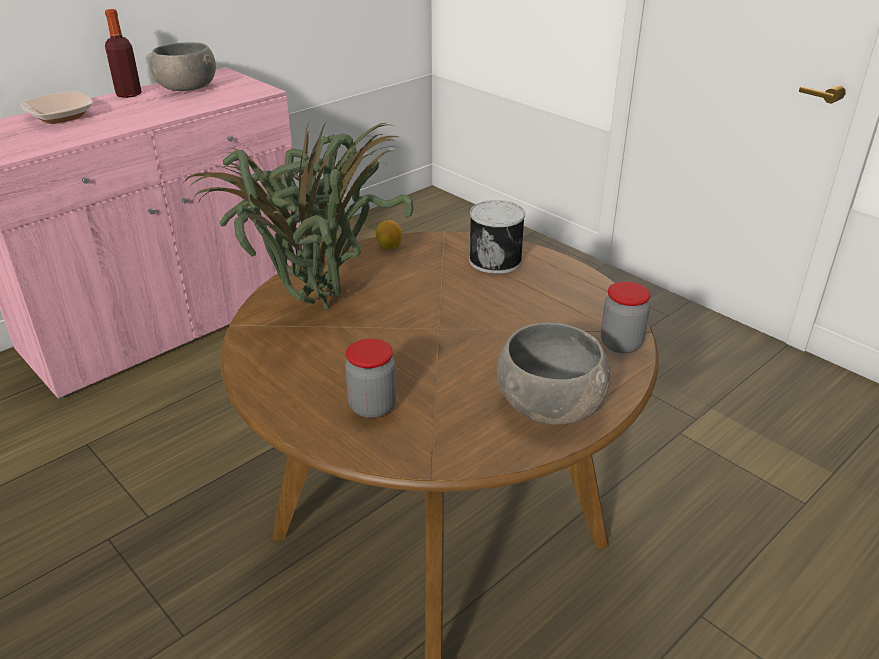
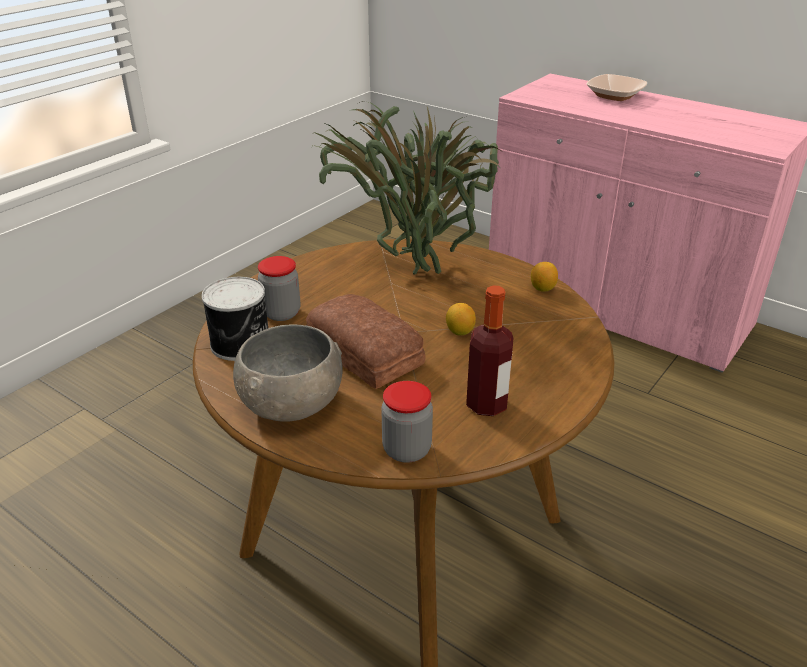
camera: 80 degrees right, 0 degrees up
bottle [105,9,142,98] -> bottle moved to [466,285,513,416]
grey bowl [148,42,216,91] -> none
can [469,200,525,274] -> can moved to [202,277,268,361]
none -> bread [306,294,425,389]
none -> lemon [446,303,476,335]

